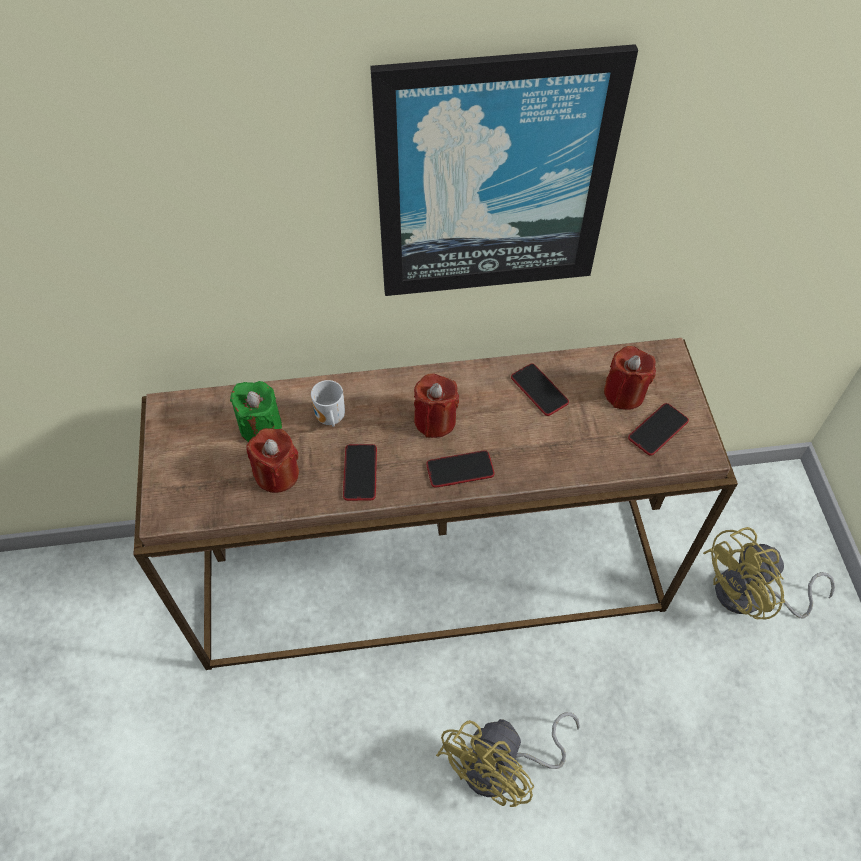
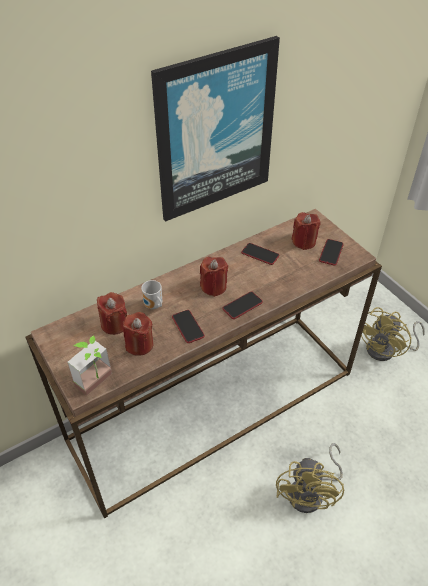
camera: 25 degrees left, 10 degrees down
green candle [230,381,282,442] -> red candle [97,292,127,335]
none -> potted plant [67,336,112,396]

